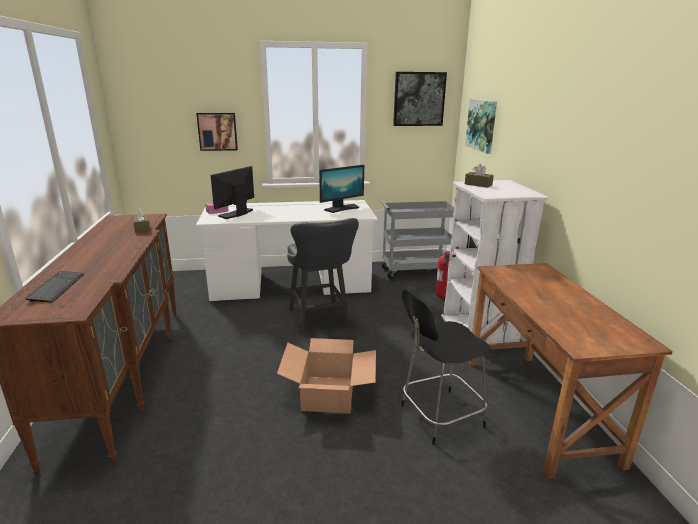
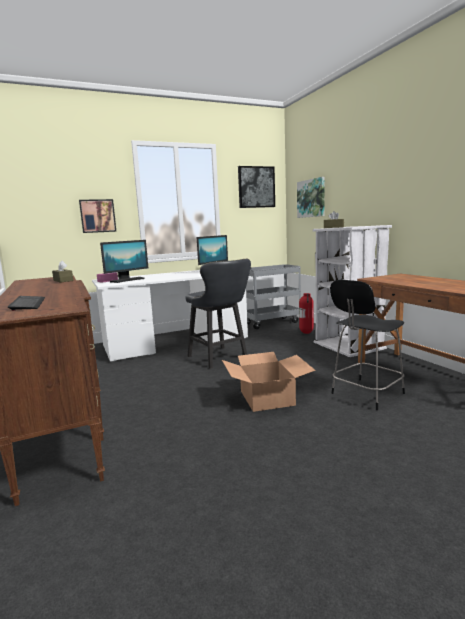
camera: 15 degrees left, 10 degrees down
monitor [211,166,254,219] -> monitor turned 150 degrees counterclockwise [100,240,148,283]

